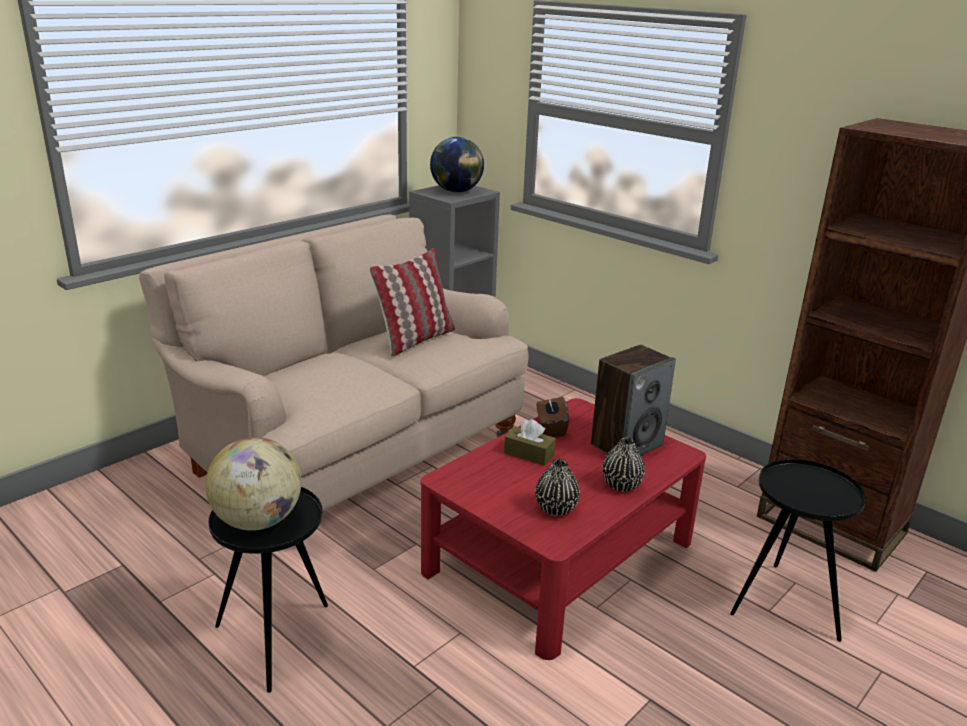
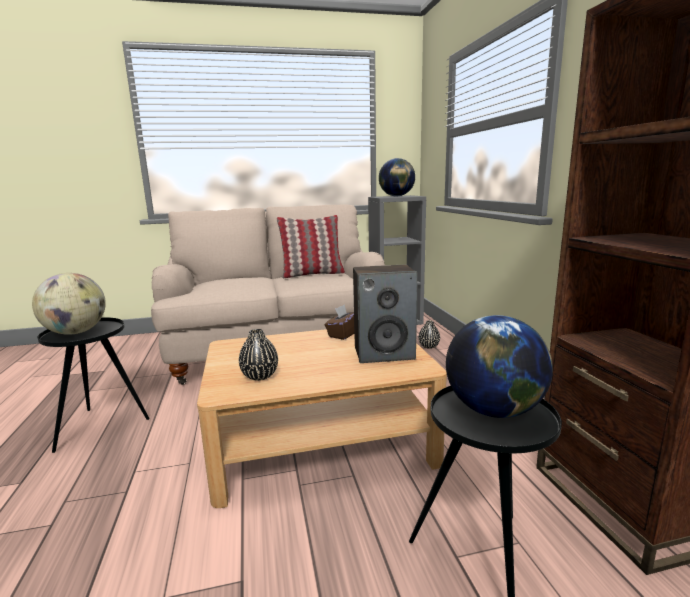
camera: 35 degrees right, 10 degrees down
red coffee table [421,398,706,660] -> beige coffee table [197,329,447,508]
brown tissue box [504,419,556,466] -> none
black vase [602,437,645,492] -> black vase moved to [419,320,440,349]
none -> globe [446,315,553,418]

